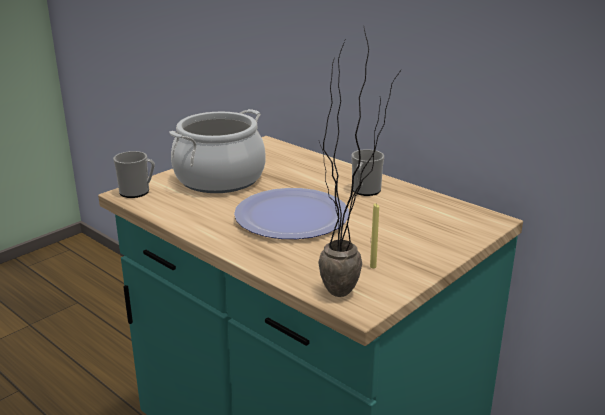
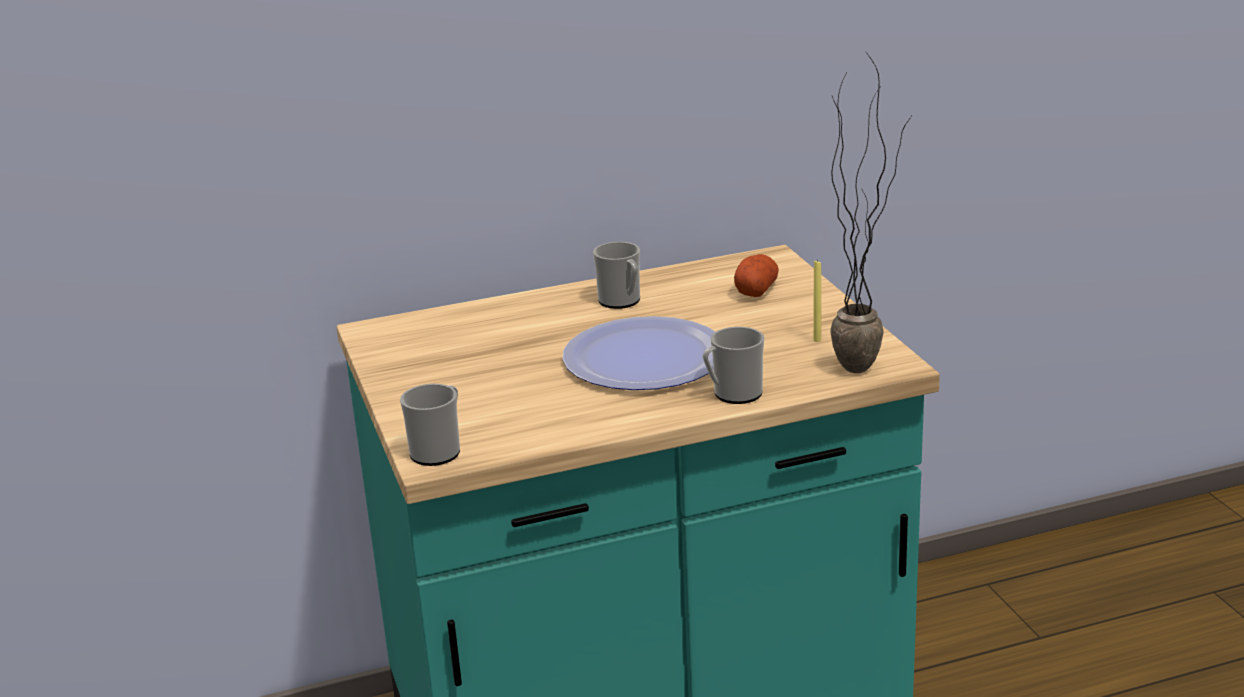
camera: 60 degrees left, 0 degrees up
cooking pot [169,109,266,193] -> none
none -> mug [703,327,764,404]
none -> potato [734,254,779,297]

